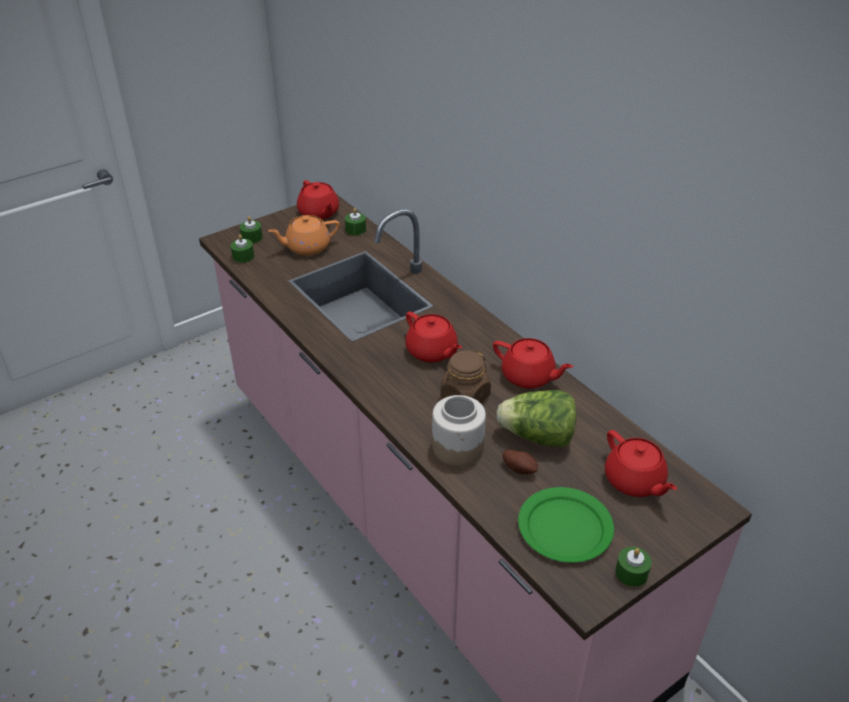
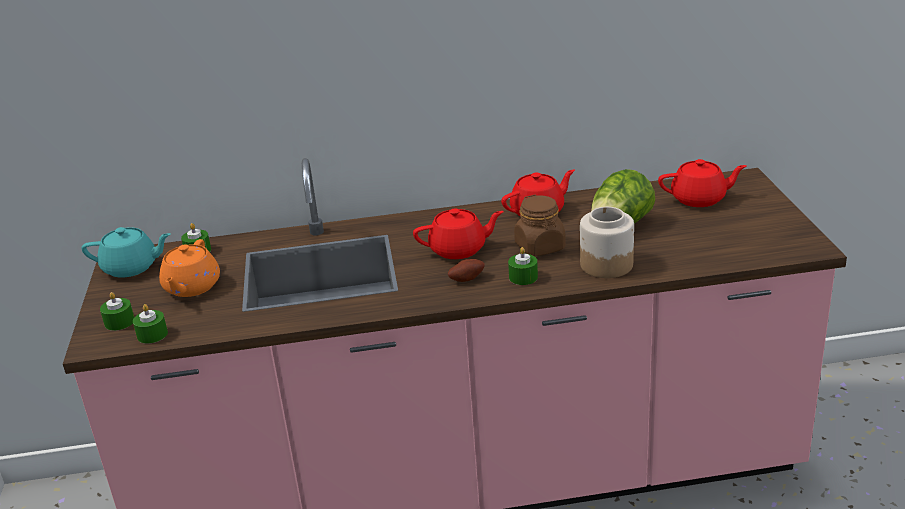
camera: 60 degrees left, 10 degrees down
red teapot [297,180,339,219] -> turquoise teapot [82,227,171,277]
potato [502,450,538,474] -> potato moved to [448,259,485,282]
green plate [518,487,614,563] -> none
green candle [615,547,652,587] -> green candle moved to [508,247,538,285]

